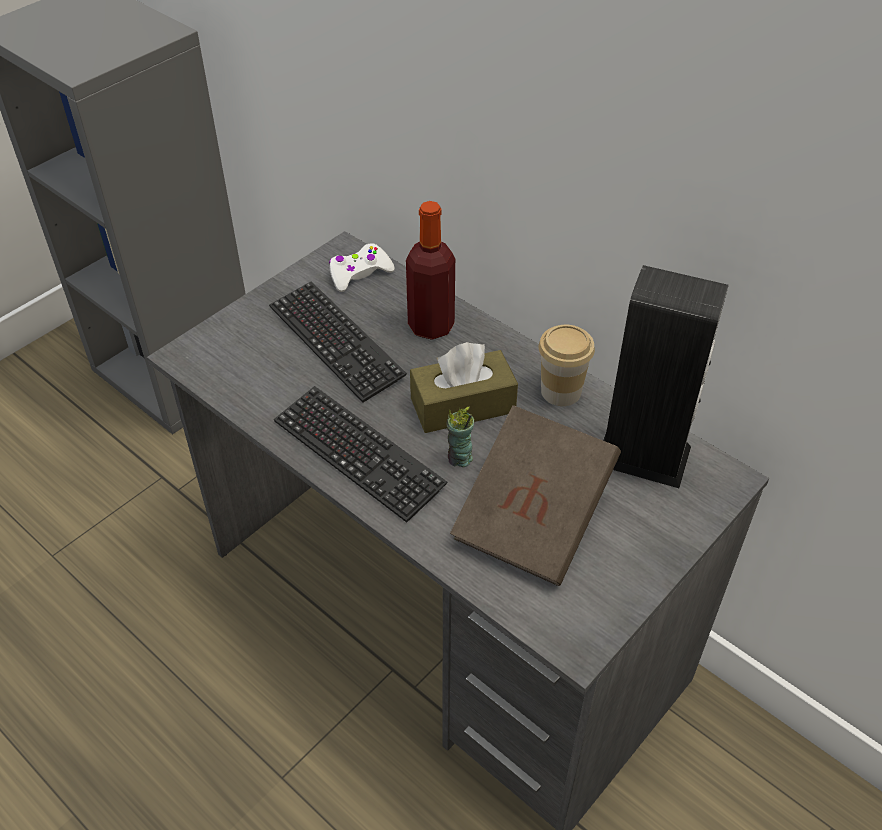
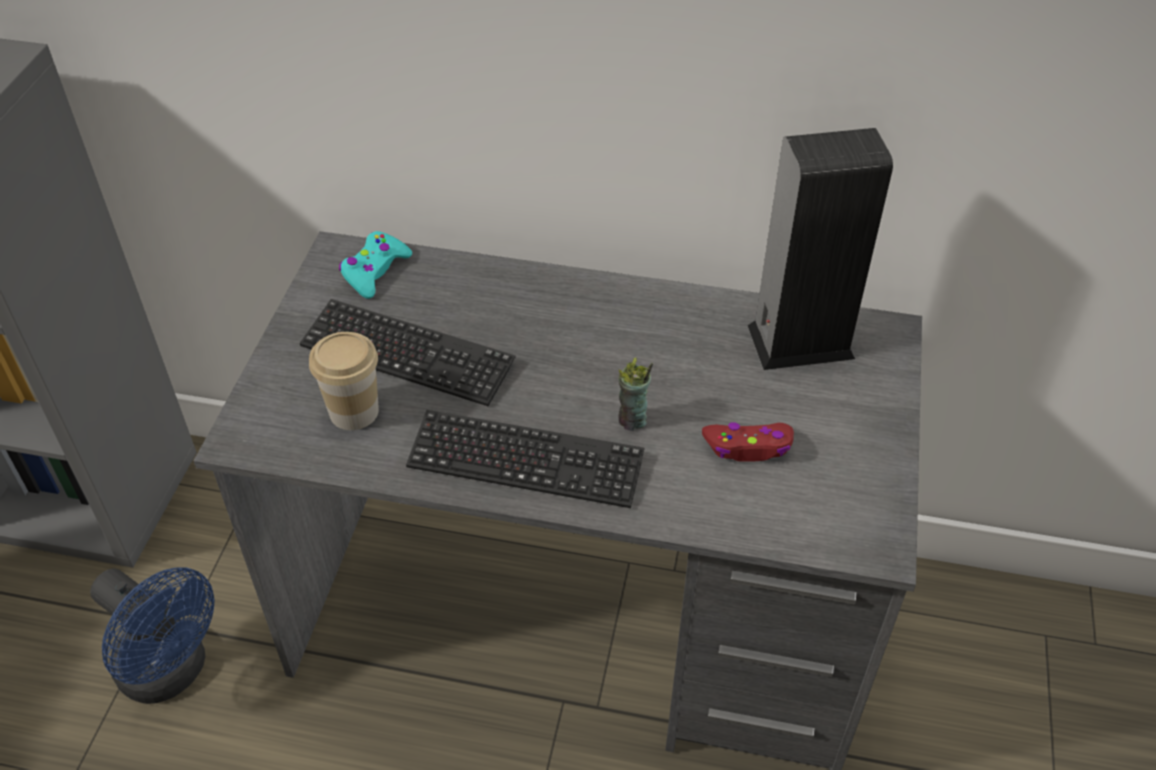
camera: 30 degrees left, 0 degrees up
white game controller [329,243,395,292] -> turquoise game controller [339,231,412,299]
bottle [406,201,455,340] -> none
brown tissue box [410,342,518,433] -> none
brown book [450,405,621,586] -> red game controller [702,423,794,462]
cup [538,325,595,406] -> cup moved to [309,332,379,430]
none -> blue fan [90,567,214,704]

